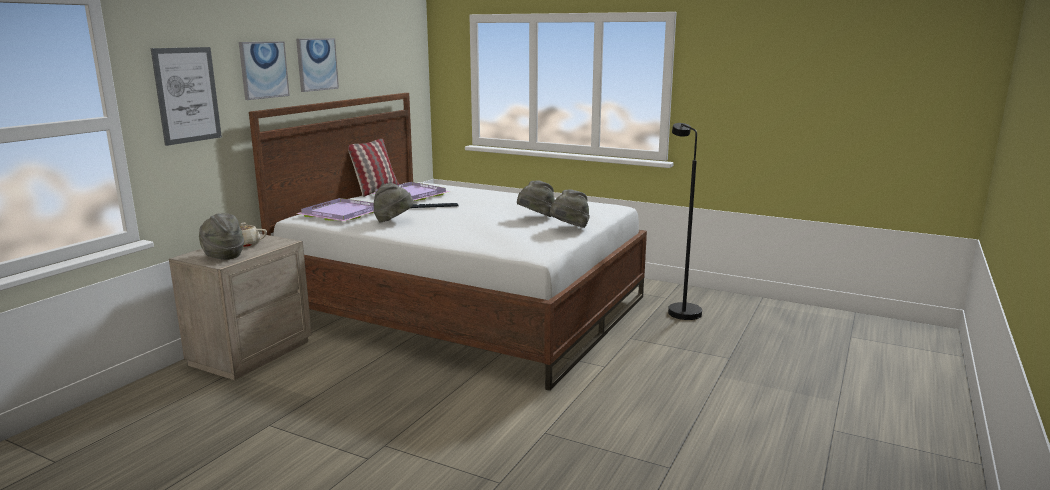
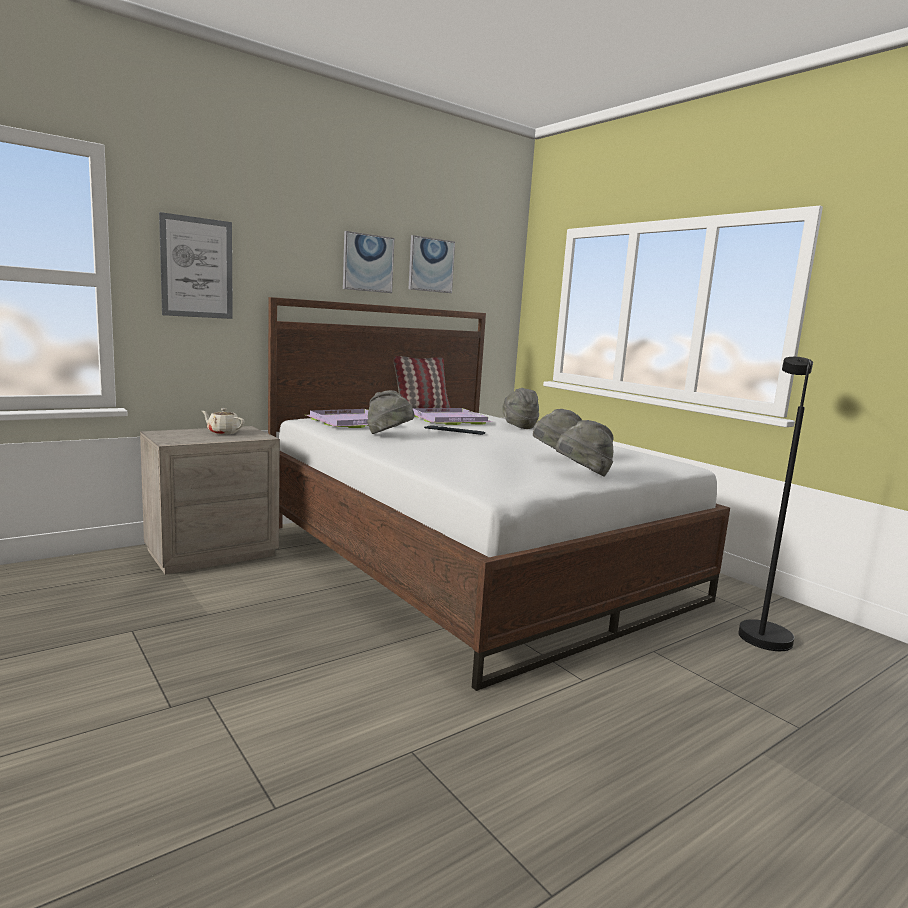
camera: 25 degrees right, 5 degrees down
grey hat [199,213,244,260] -> grey hat moved to [502,388,539,429]
picture [239,41,290,100] -> picture moved to [409,235,455,293]

